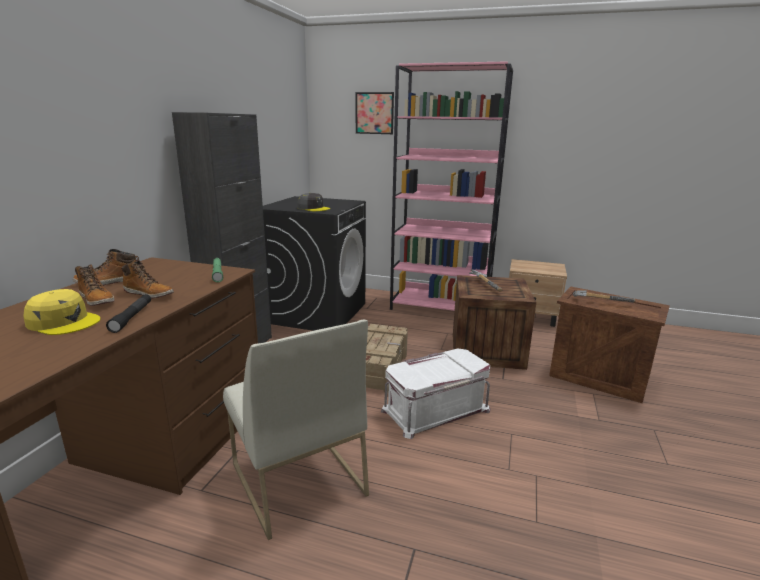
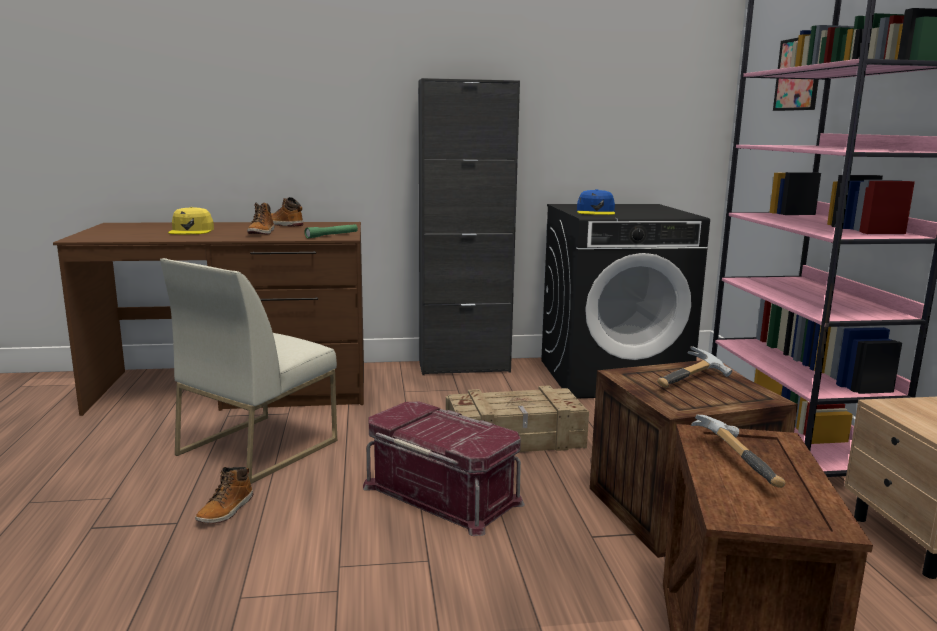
camera: 65 degrees right, 5 degrees down
boot [75,264,115,306] -> boot moved to [195,467,254,523]
black flashlight [106,294,151,333] -> none
grey cap [297,193,330,211] -> blue cap [577,189,615,215]
white storage box [381,349,490,439] -> red storage box [363,402,525,536]

